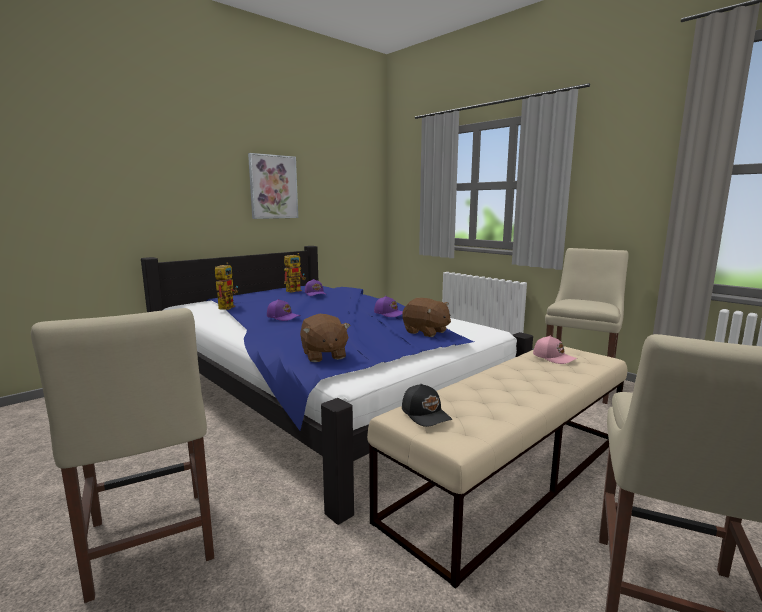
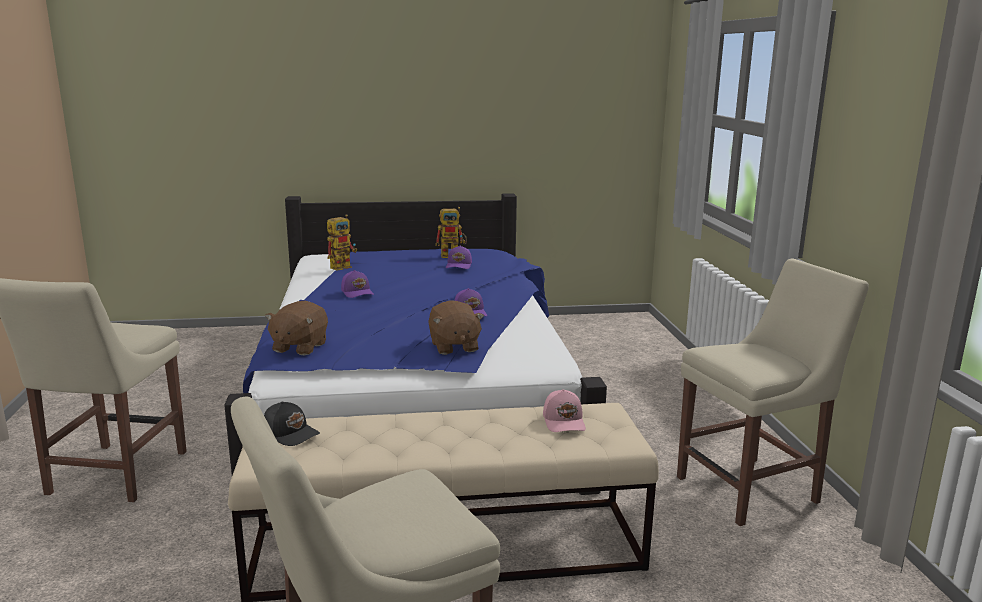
camera: 35 degrees right, 5 degrees up
picture [248,153,298,219] -> none
black cap [402,384,452,427] -> black cap turned 60 degrees counterclockwise [264,401,320,446]

